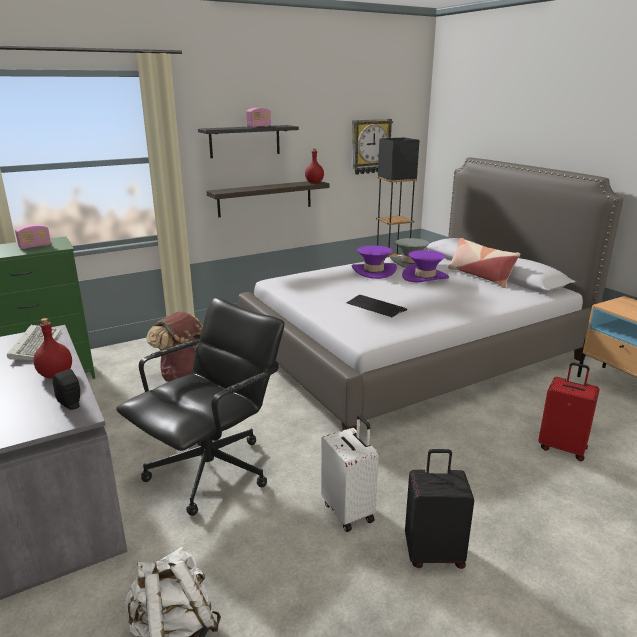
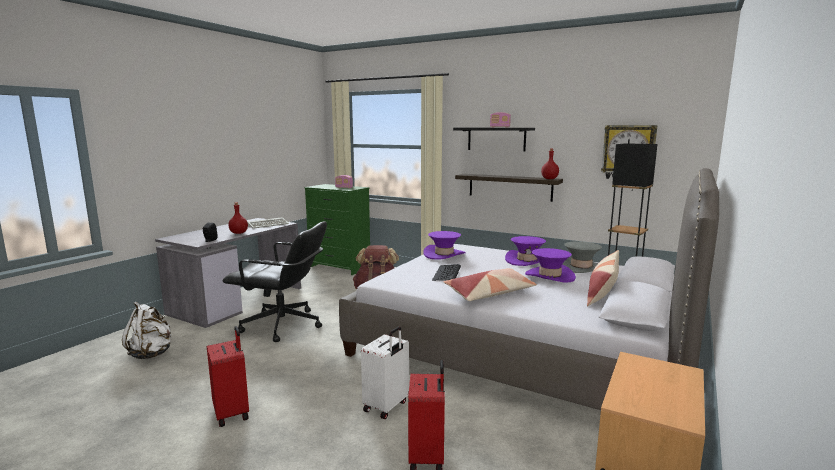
camera: 60 degrees right, 10 degrees down
white suitcase [321,415,379,532] -> white suitcase moved to [361,326,409,419]
black suitcase [405,449,474,569] -> red suitcase [207,326,249,427]
none -> purple hat [424,231,466,260]
none -> pillow [444,268,537,301]

